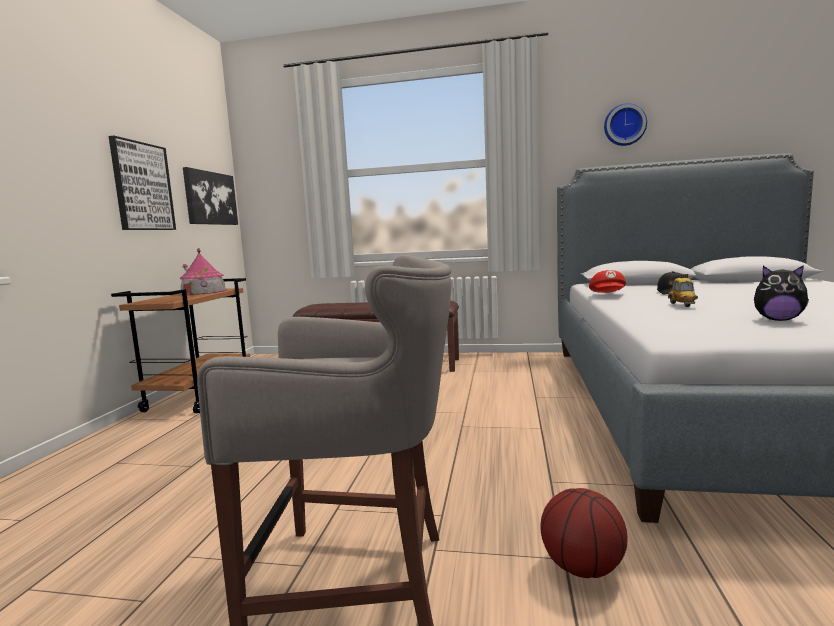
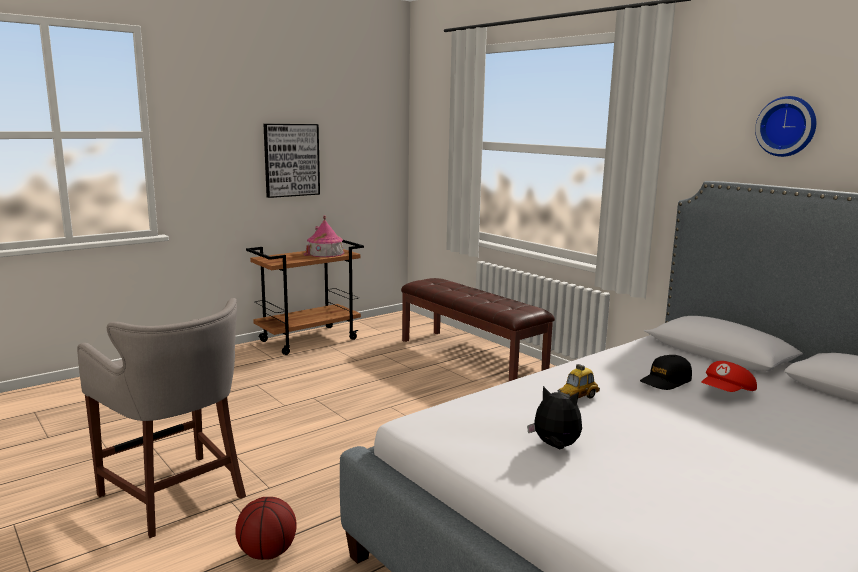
camera: 40 degrees right, 5 degrees up
picture [183,167,238,225] -> none
red cap [589,270,626,293] -> red cap moved to [701,361,757,392]
plush toy [754,265,809,321] -> plush toy turned 135 degrees clockwise [527,386,582,449]

